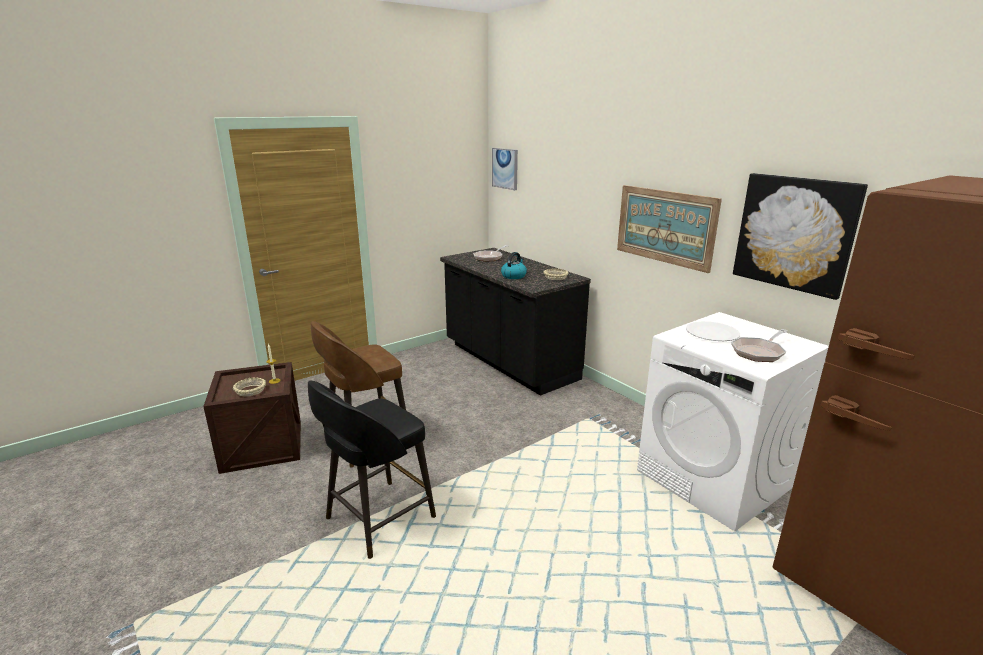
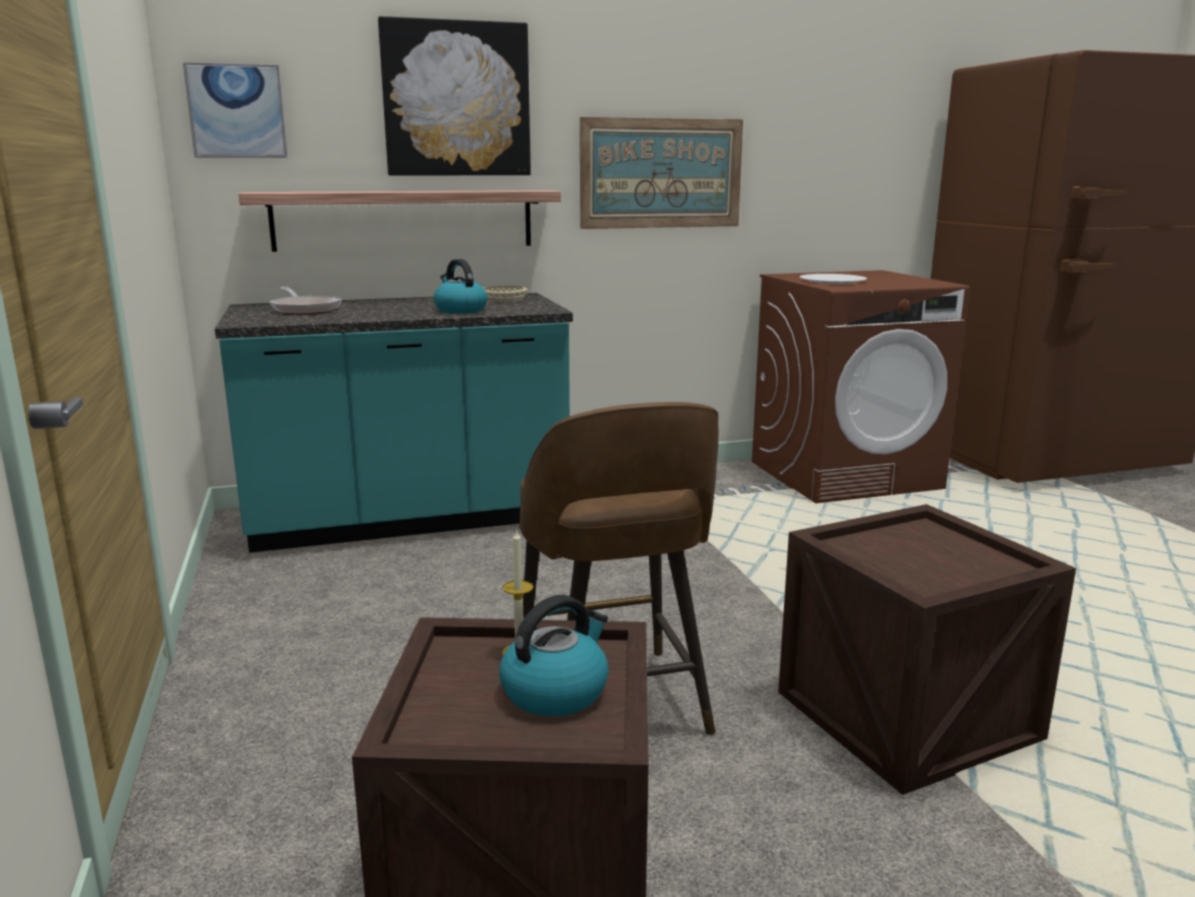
camera: 70 degrees left, 5 degrees down
beige bowl [233,377,266,397] -> kettle [499,595,609,716]
black stool [308,381,436,559] -> crate [778,504,1076,795]
black counter [440,248,591,396] -> turquoise counter [215,293,573,553]
white washing machine [637,312,829,531] -> brown washing machine [752,270,970,503]
frying pan [731,329,787,362] -> none
picture [733,173,868,300] -> picture moved to [378,16,531,176]
none -> shelf [239,190,561,252]

